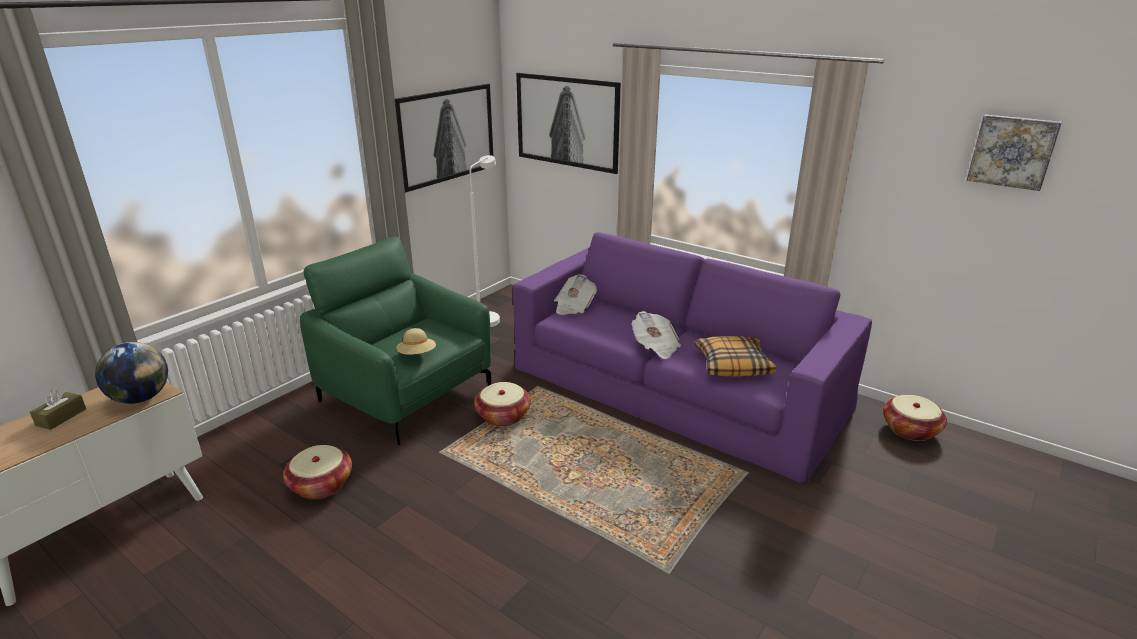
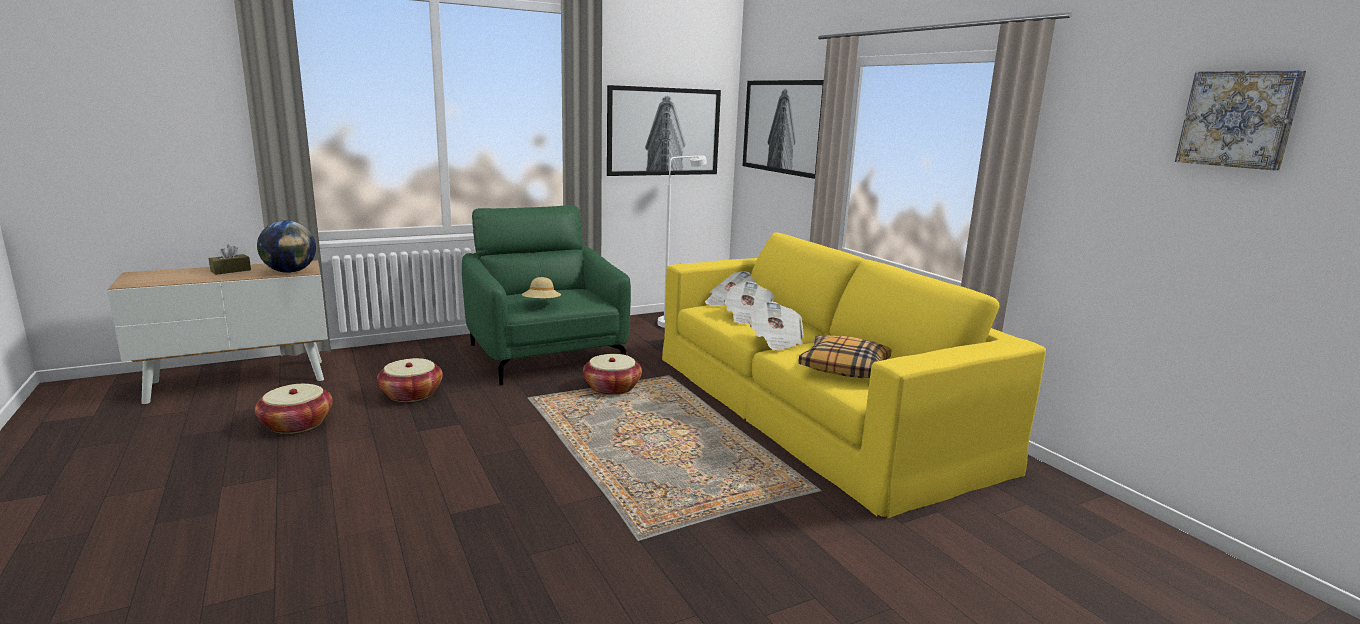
camera: 25 degrees right, 10 degrees down
purple sofa [513,232,872,483] -> yellow sofa [662,232,1046,518]
basket [883,395,947,441] -> basket moved to [255,384,333,434]
none -> newspaper [724,281,774,324]

